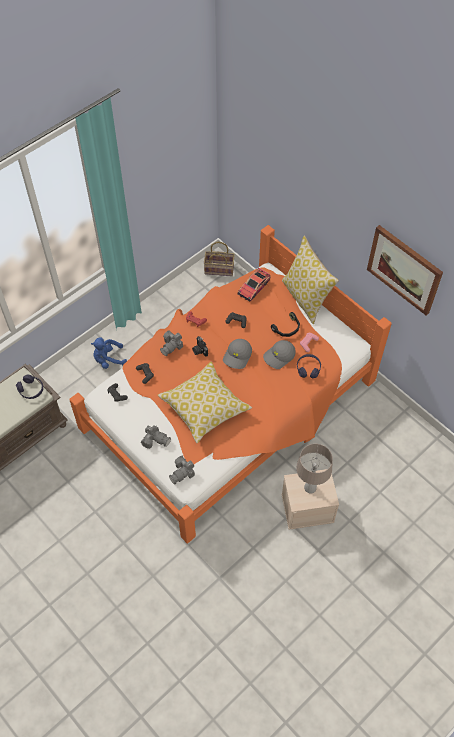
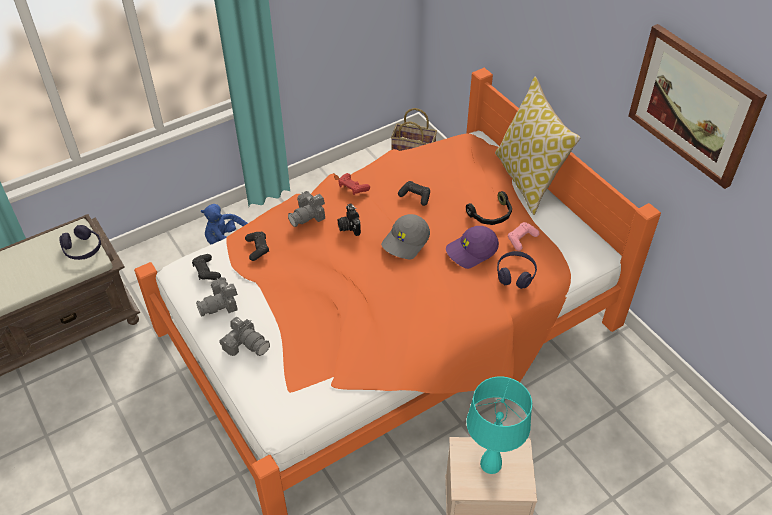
camera: 10 degrees right, 10 degrees down
pillow [157,362,252,444] -> none
camera [169,456,195,485] -> camera moved to [196,277,238,317]
toy car [237,268,270,302] -> none
grey cap [263,340,296,369] -> purple cap [446,226,499,269]
beige table lamp [296,444,333,493] -> turquoise table lamp [466,376,532,474]

